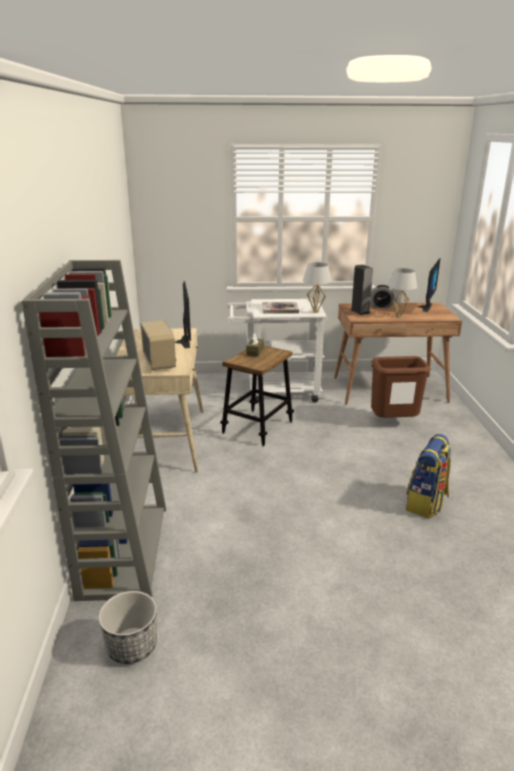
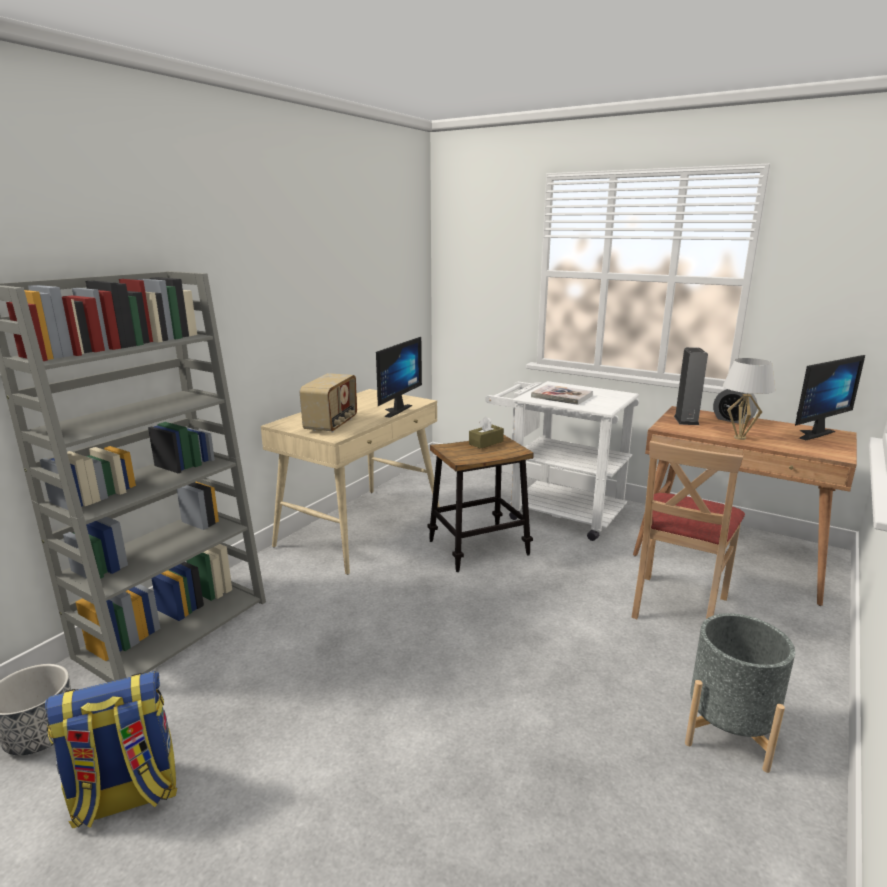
camera: 35 degrees right, 5 degrees down
white table lamp [303,263,332,313] -> none
brown trash can [371,356,430,418] -> beige chair [631,441,745,619]
backpack [406,434,451,518] -> backpack moved to [45,671,177,828]
none -> grey planter [685,613,795,773]

